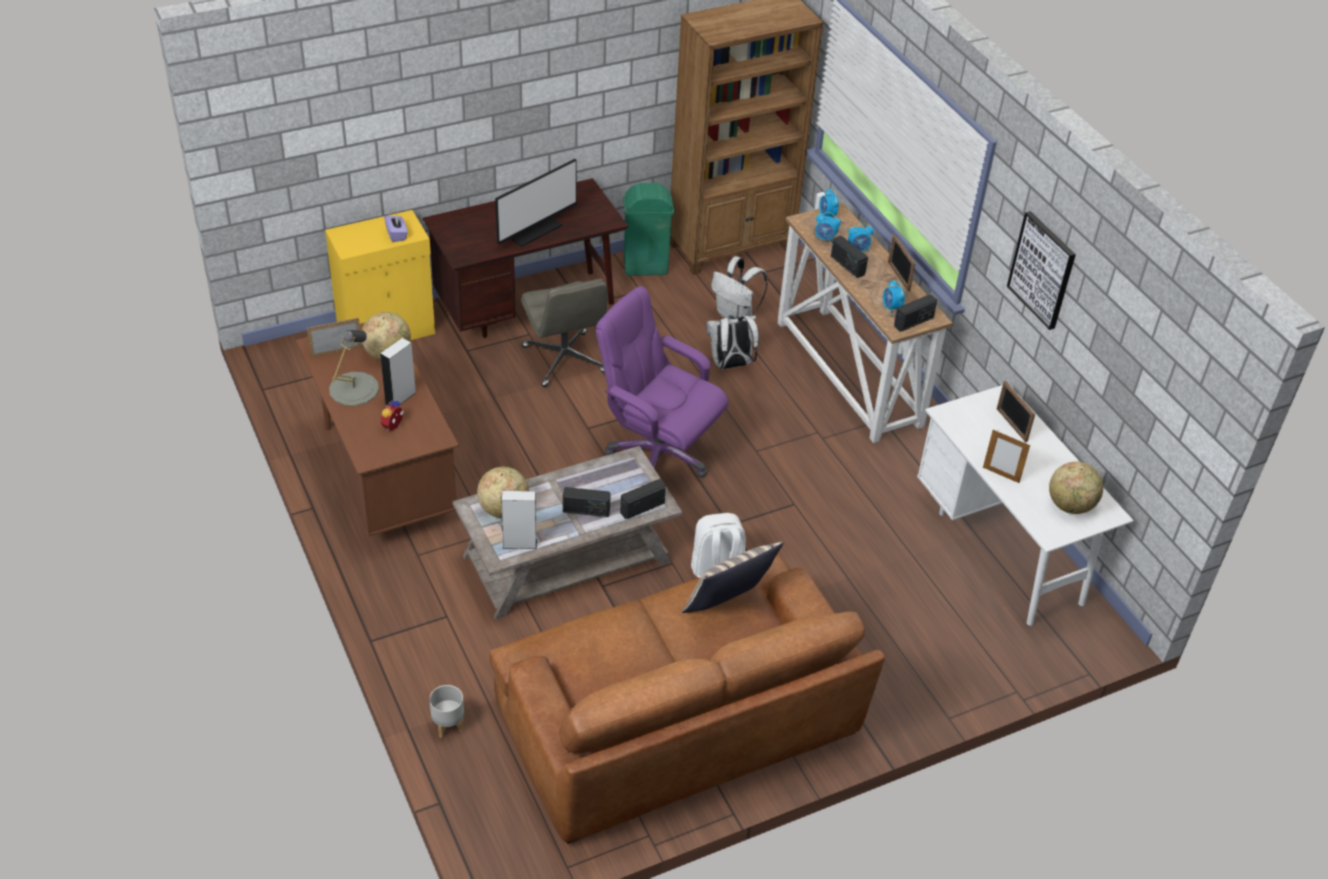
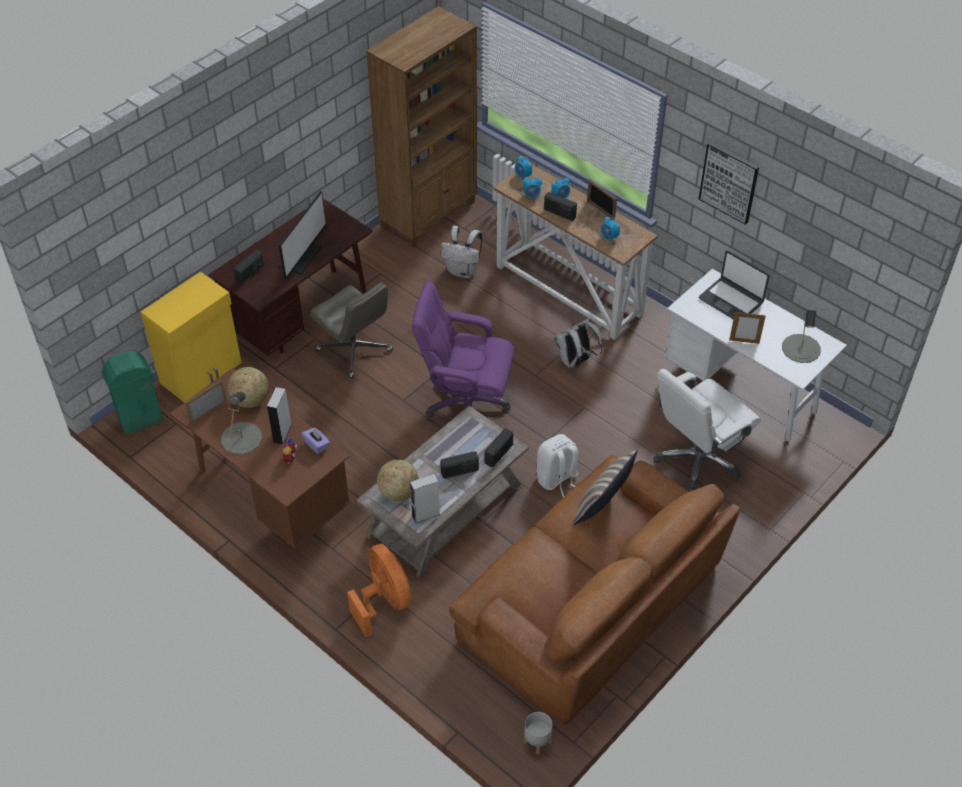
camera: 20 degrees left, 5 degrees up
purple tissue box [384,213,408,242] -> purple tissue box moved to [301,428,330,454]
grey planter [429,685,464,738] -> grey planter moved to [524,712,553,754]
green trash can [623,183,674,276] -> green trash can moved to [101,351,163,434]
white backpack [706,315,759,369] -> white backpack moved to [555,318,602,369]
radio [894,295,937,332] -> radio moved to [233,250,264,285]
picture frame [997,381,1035,442] -> laptop [699,250,770,319]
globe [1049,462,1103,514] -> grey table lamp [782,309,821,363]
none -> orange fan [347,544,411,637]
none -> white office chair [653,369,761,492]

